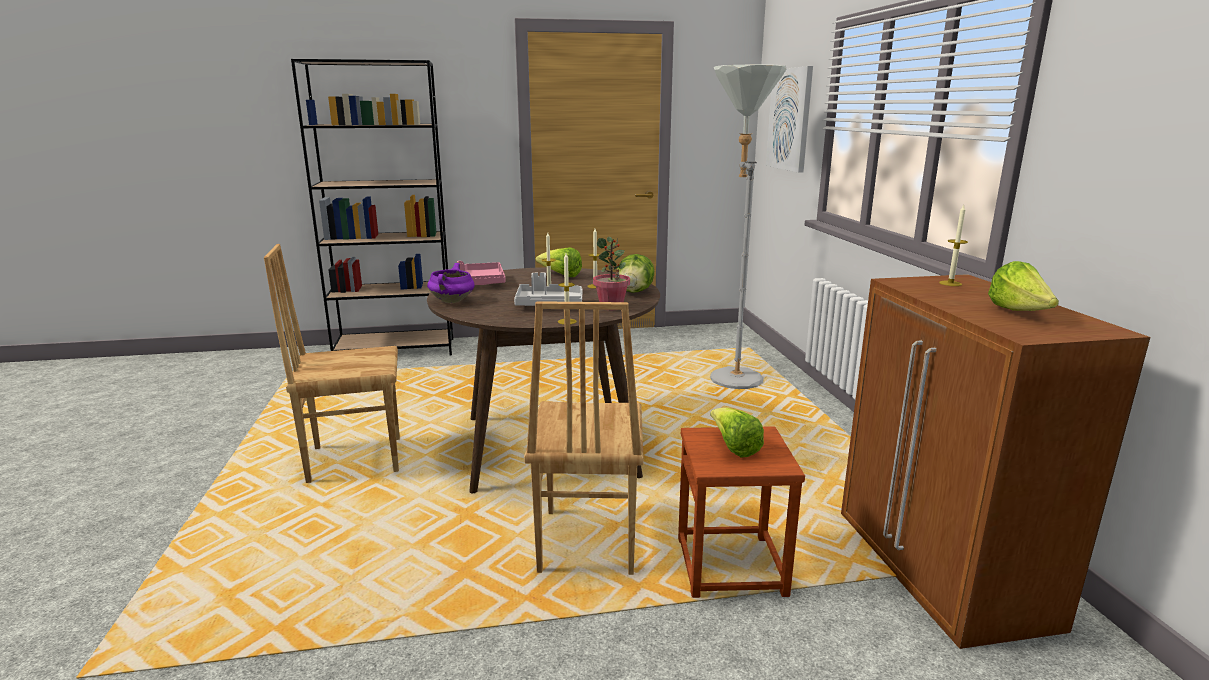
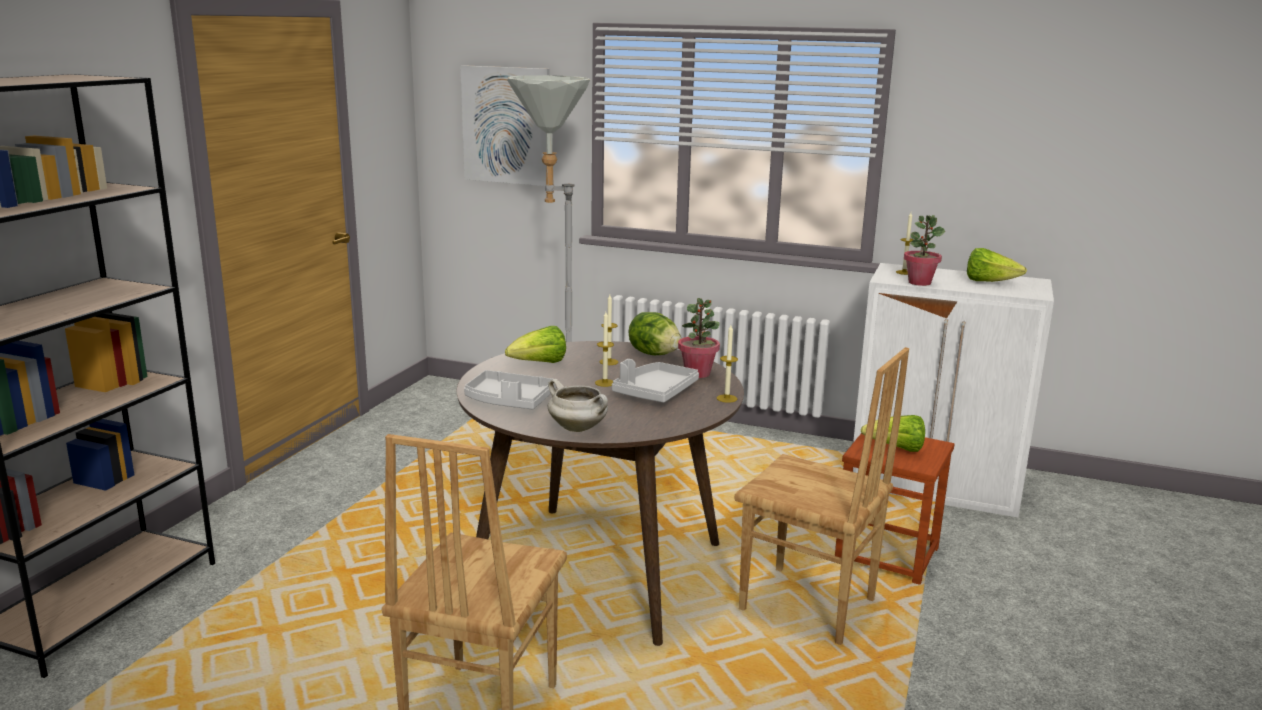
camera: 60 degrees left, 0 degrees up
purple cooking pot [427,263,475,303] -> white cooking pot [548,379,608,432]
pink tray [457,261,506,285] -> grey tray [464,370,556,409]
brown cabinet [841,274,1150,649] -> white cabinet [853,263,1054,517]
none -> potted plant [904,215,945,286]

